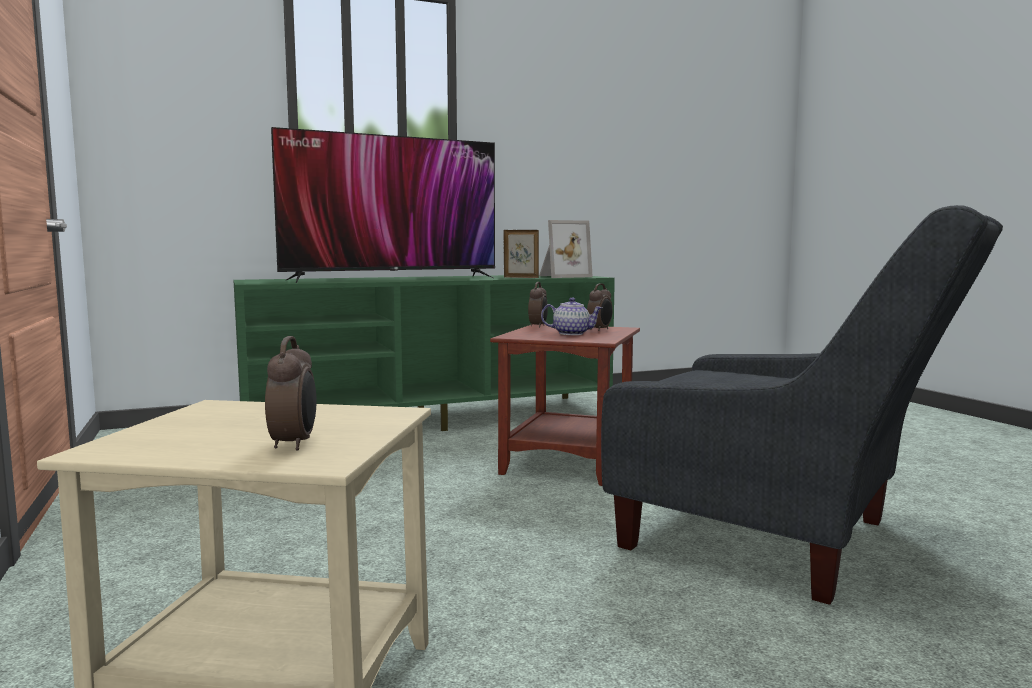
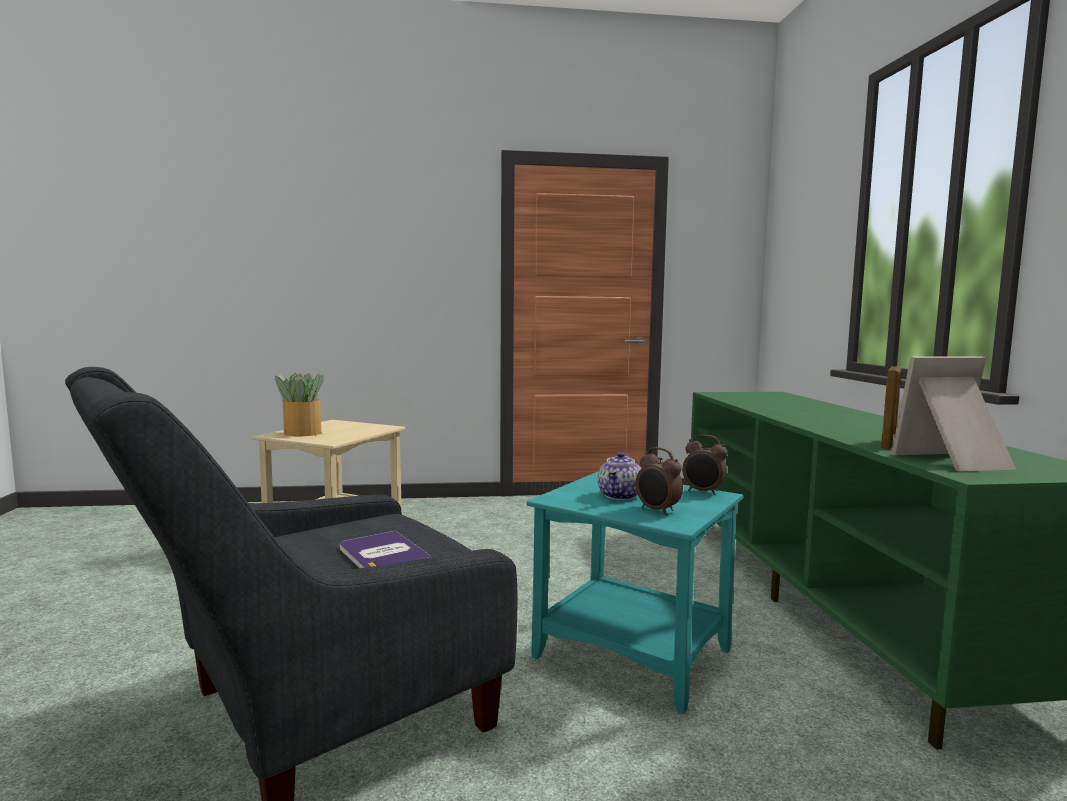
camera: 105 degrees right, 0 degrees up
alarm clock [265,336,316,450] -> potted plant [275,373,324,436]
television [271,127,495,283] -> none
brown side table [490,324,640,486] -> turquoise side table [526,471,743,714]
picture frame [539,220,593,278] -> picture frame turned 90 degrees clockwise [891,356,1016,472]
none -> book [340,531,432,568]

